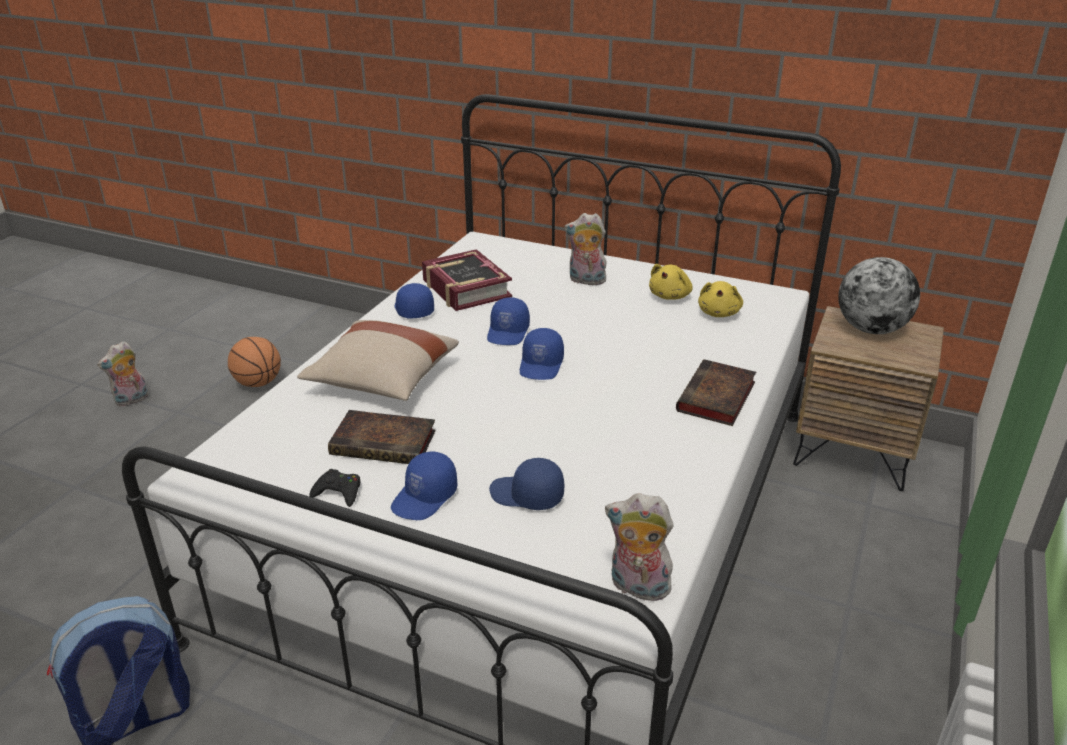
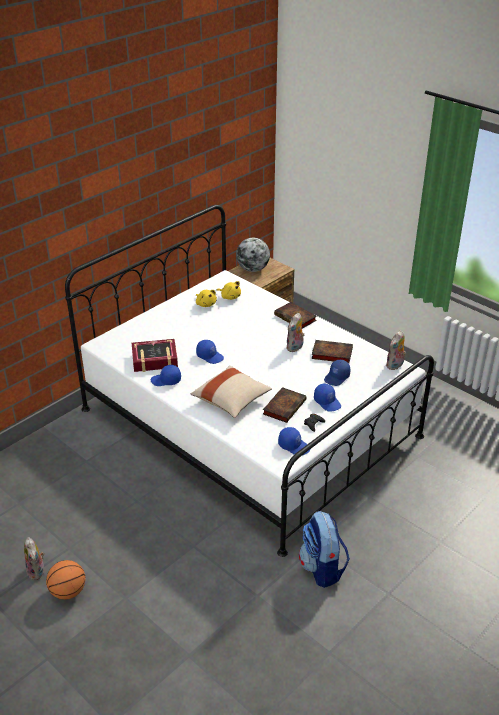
camera: 70 degrees left, 5 degrees up
basketball [228,337,281,387] -> basketball moved to [46,560,85,600]
blue cap [520,328,564,380] -> blue cap moved to [278,427,310,456]
plush toy [564,213,606,285] -> plush toy moved to [286,313,304,352]
none -> book [311,340,353,363]

